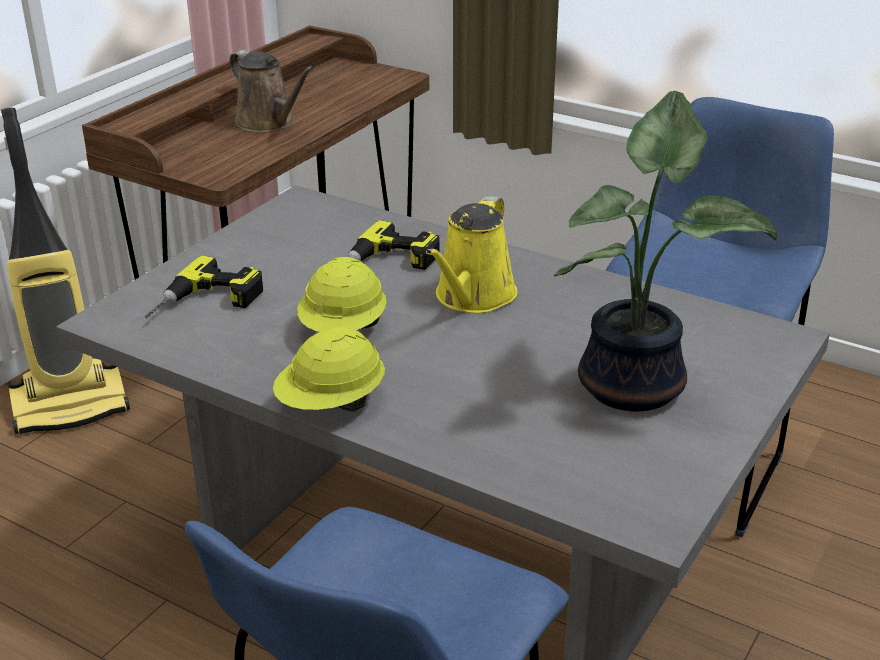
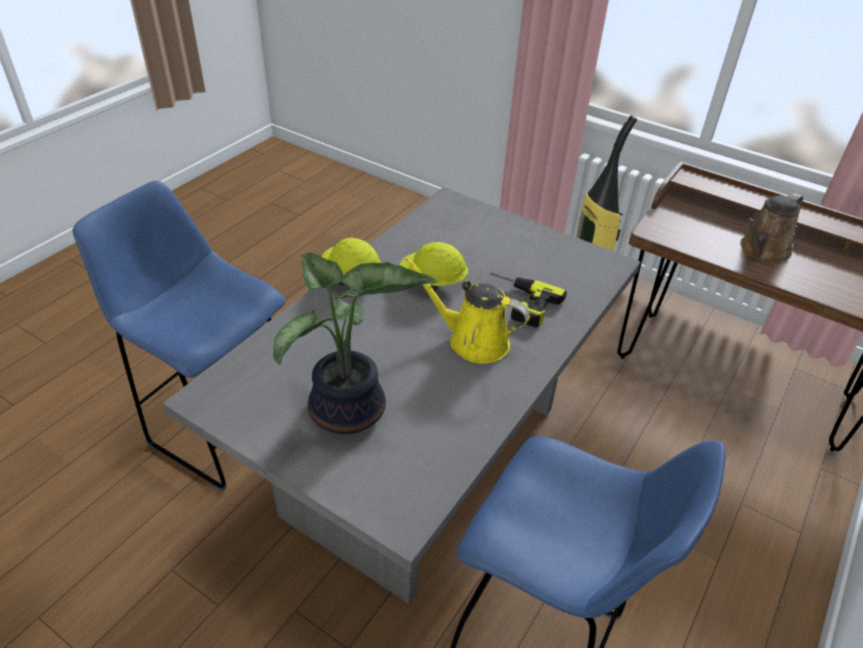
camera: 90 degrees right, 10 degrees up
power drill [145,255,263,319] -> none

